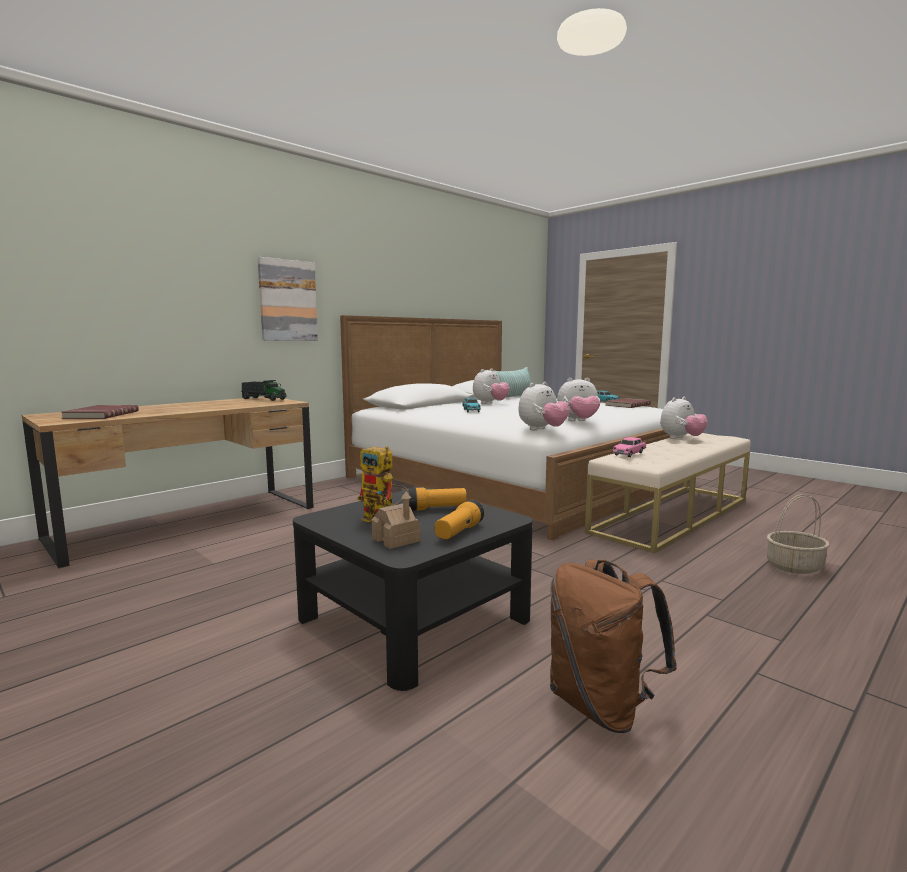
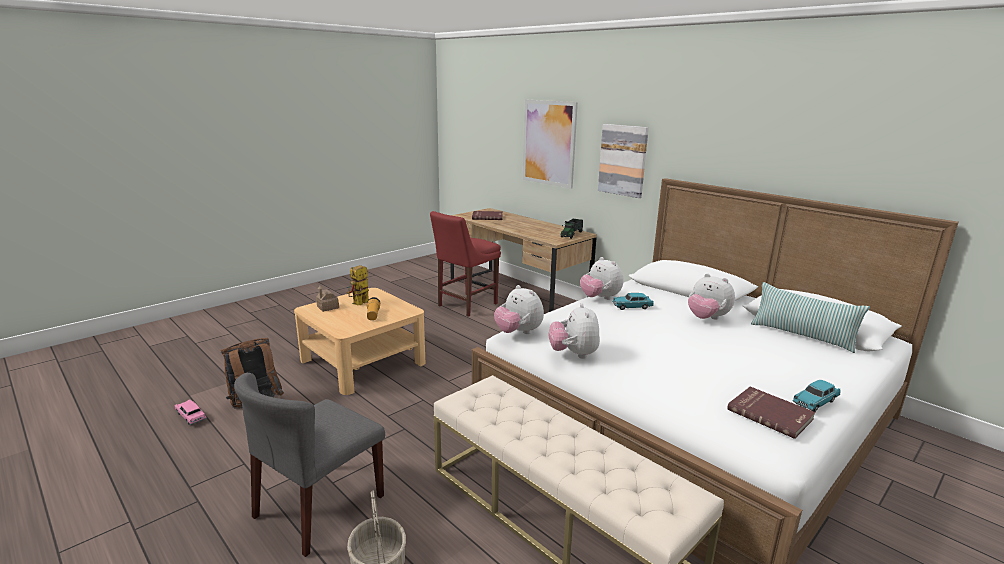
camera: 90 degrees right, 10 degrees up
black coffee table [293,487,533,691] -> beige coffee table [294,288,425,395]
flashlight [434,500,484,539] -> none
pink toy car [612,437,646,457] -> pink toy car moved to [174,400,207,425]
plush toy [660,397,708,439] -> plush toy moved to [580,257,623,300]
none -> grey chair [234,373,385,557]
none -> red chair [430,211,501,317]
none -> picture [523,100,578,189]

